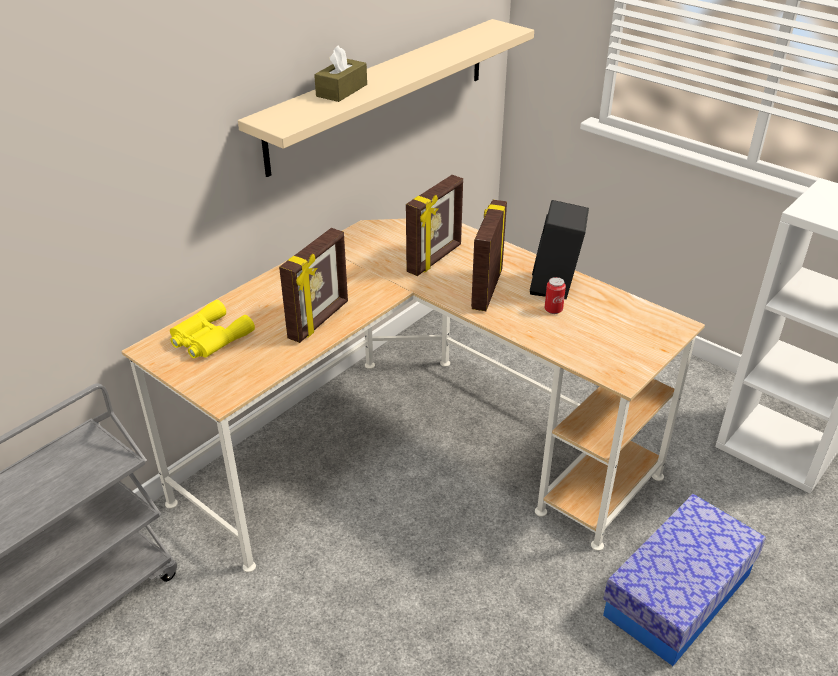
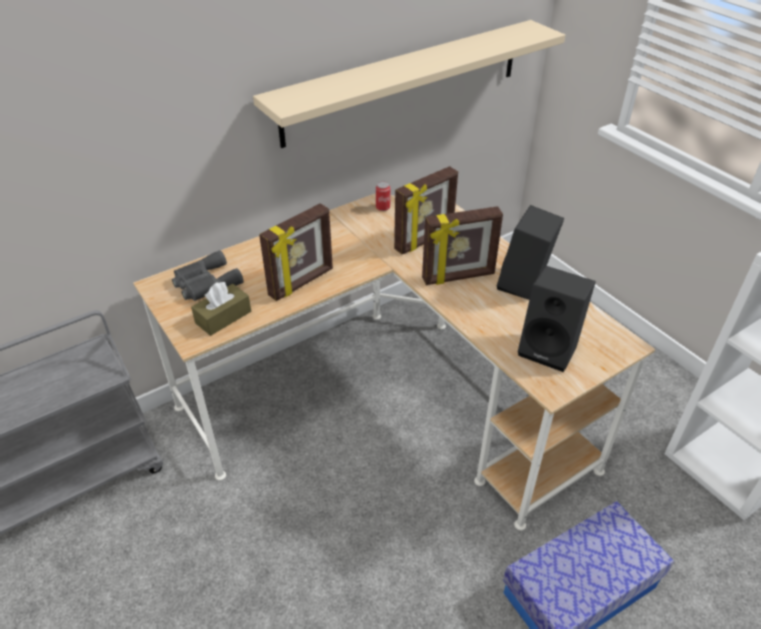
camera: 15 degrees right, 5 degrees up
yellow binoculars [170,300,255,358] -> grey binoculars [172,250,244,301]
brown tissue box [314,45,367,102] -> brown tissue box moved to [191,282,251,336]
picture frame [471,200,507,311] -> picture frame turned 135 degrees counterclockwise [422,206,503,285]
can [545,277,566,314] -> can moved to [376,181,390,211]
none -> black speaker [518,266,596,372]

